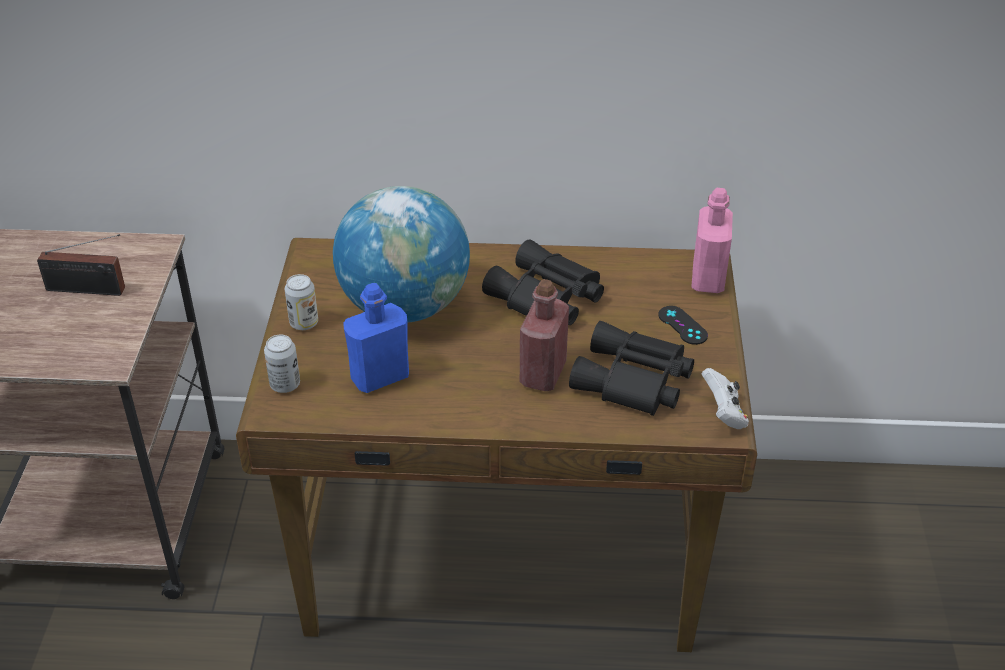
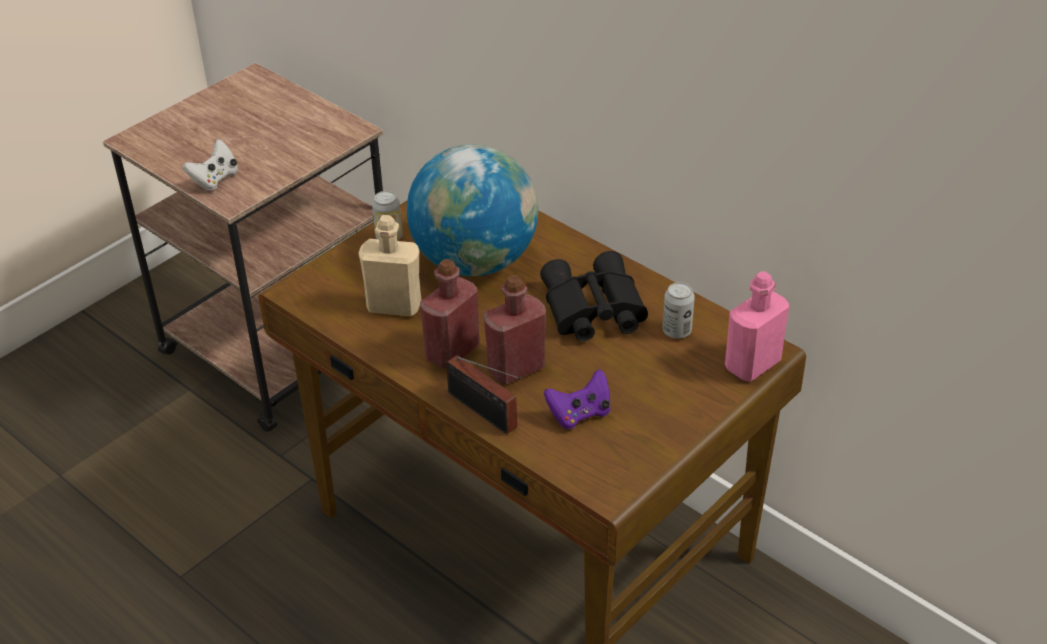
camera: 40 degrees right, 0 degrees up
radio [37,234,125,296] -> radio moved to [446,355,521,434]
can [264,335,300,393] -> can moved to [663,282,695,339]
blue bottle [343,283,409,393] -> beige bottle [358,215,421,316]
black binoculars [569,321,694,416] -> purple game controller [544,369,611,429]
black game controller [658,306,708,345] -> none
white game controller [702,368,749,429] -> white game controller moved to [183,139,238,191]
none -> red bottle [420,259,480,369]

